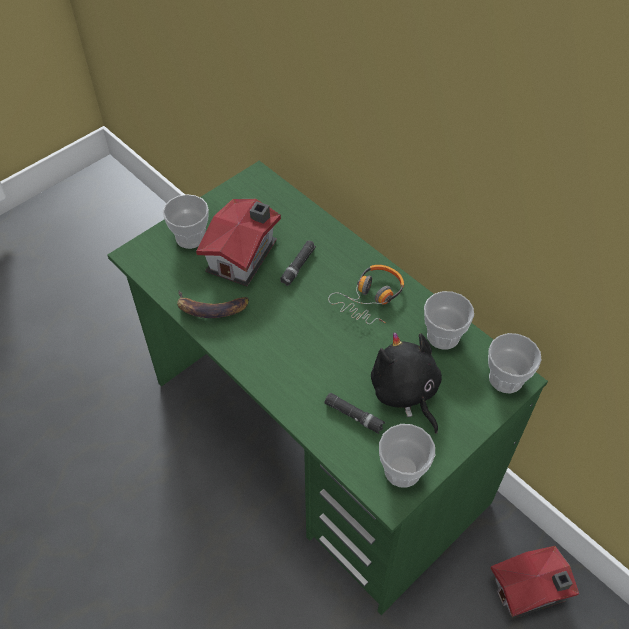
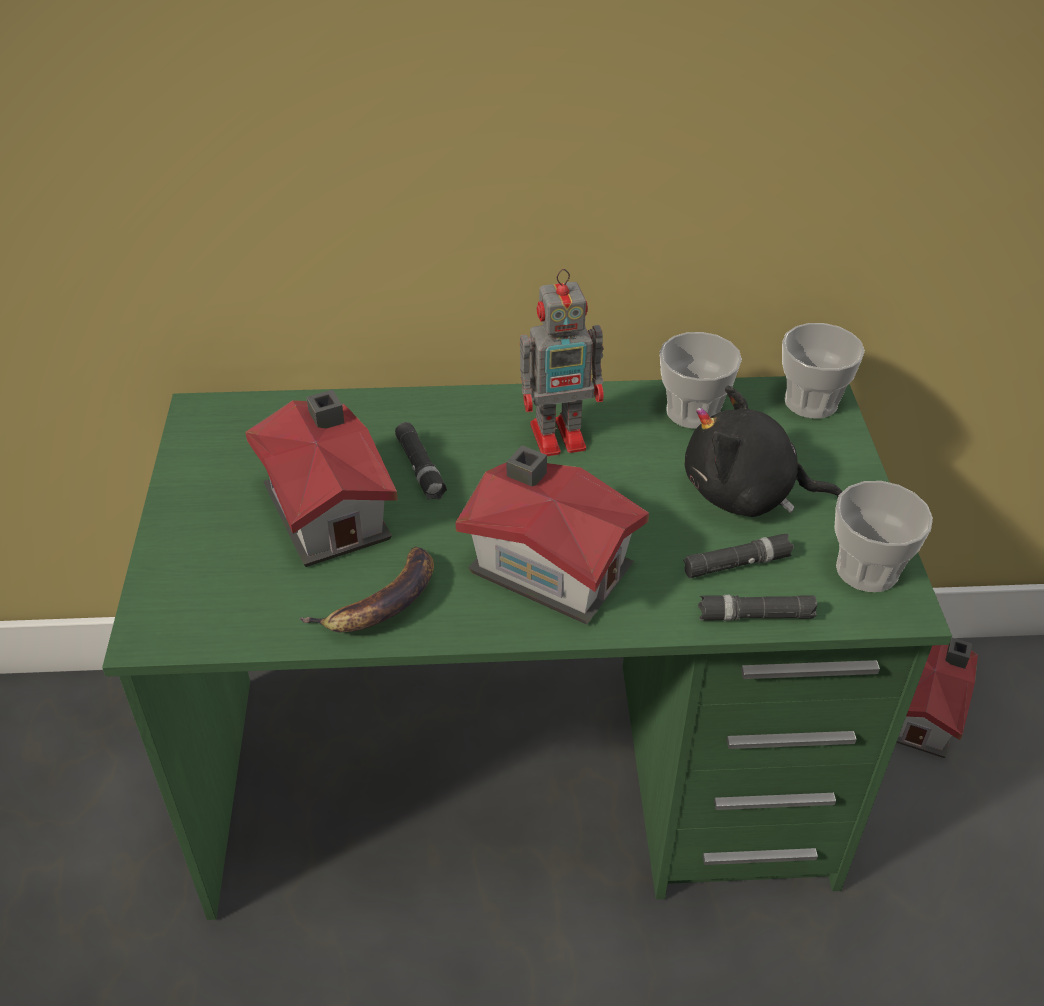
camera: 50 degrees left, 10 degrees down
cup [163,194,209,249] -> none
headphones [328,265,404,324] -> toy robot [520,269,604,456]
none -> toy house [455,445,649,625]
none -> black flashlight [698,595,817,621]

